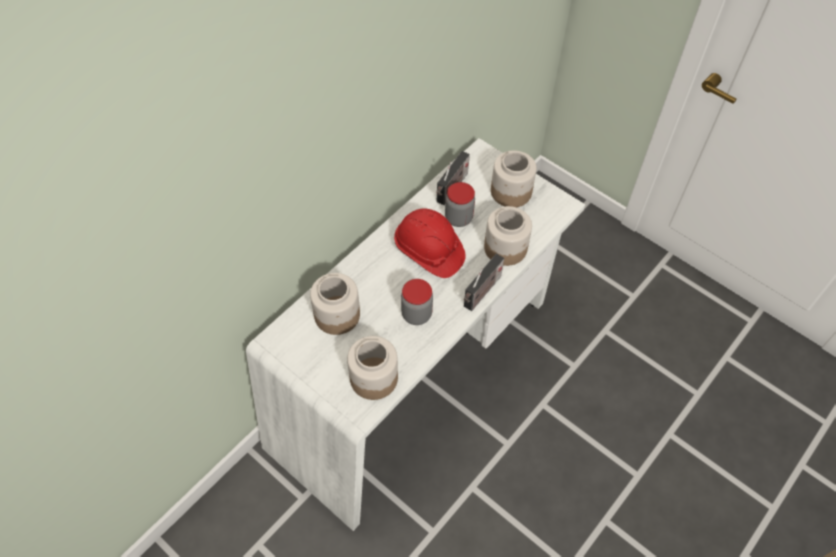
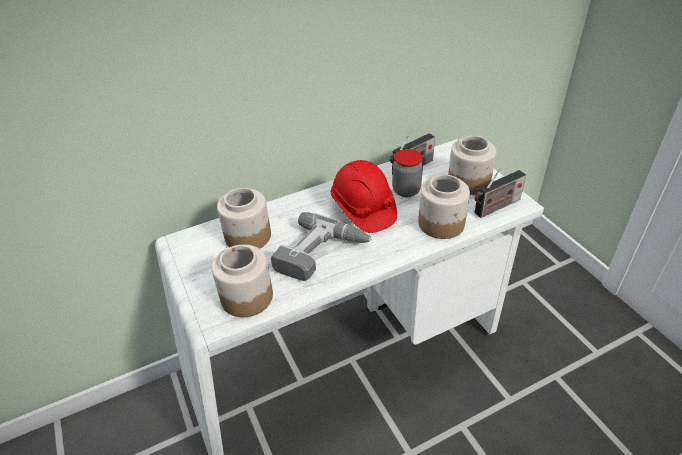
camera: 25 degrees right, 15 degrees down
jar [401,279,433,325] -> power drill [271,212,372,281]
radio [464,254,504,311] -> radio moved to [474,169,526,218]

